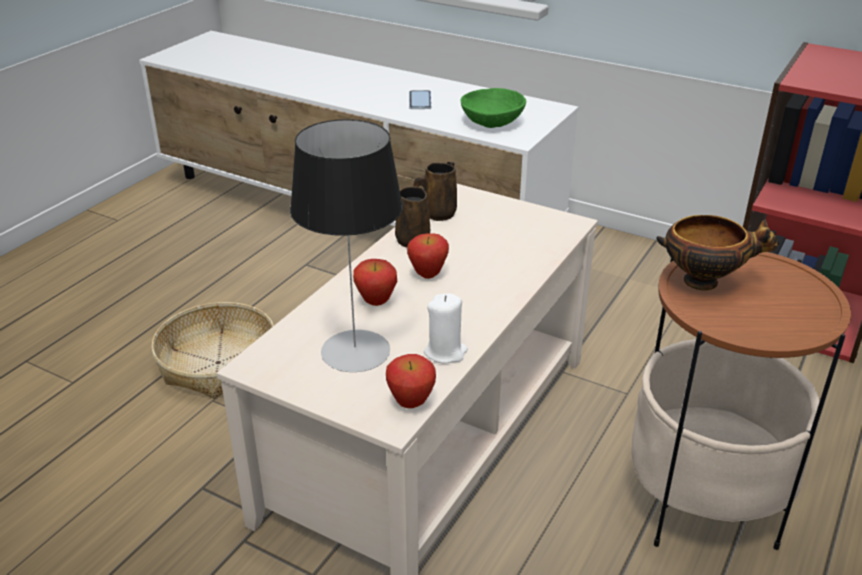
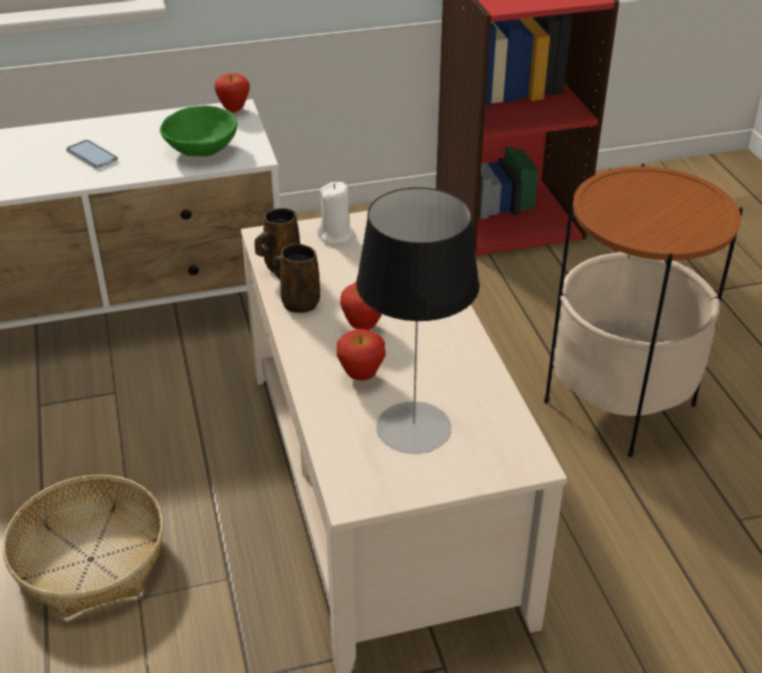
camera: 45 degrees left, 5 degrees up
apple [386,354,436,408] -> apple moved to [215,73,250,112]
white candle [424,294,468,364] -> white candle moved to [317,182,355,244]
bowl [656,215,779,291] -> none

